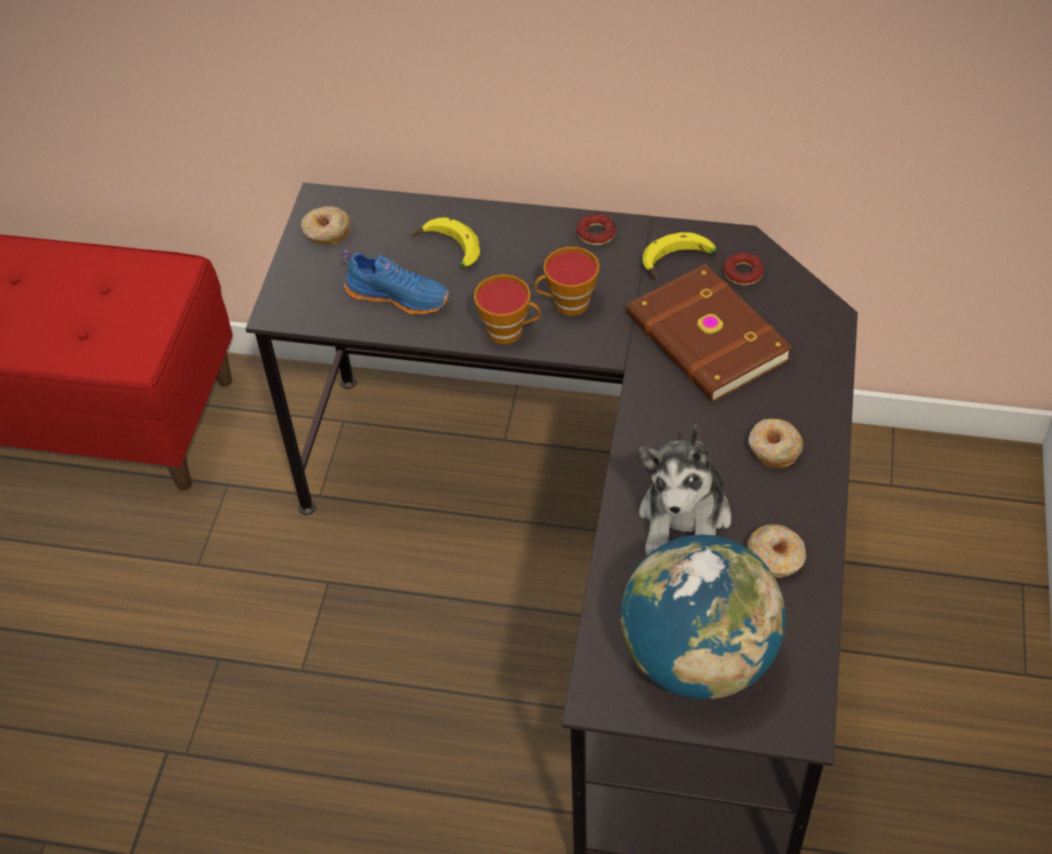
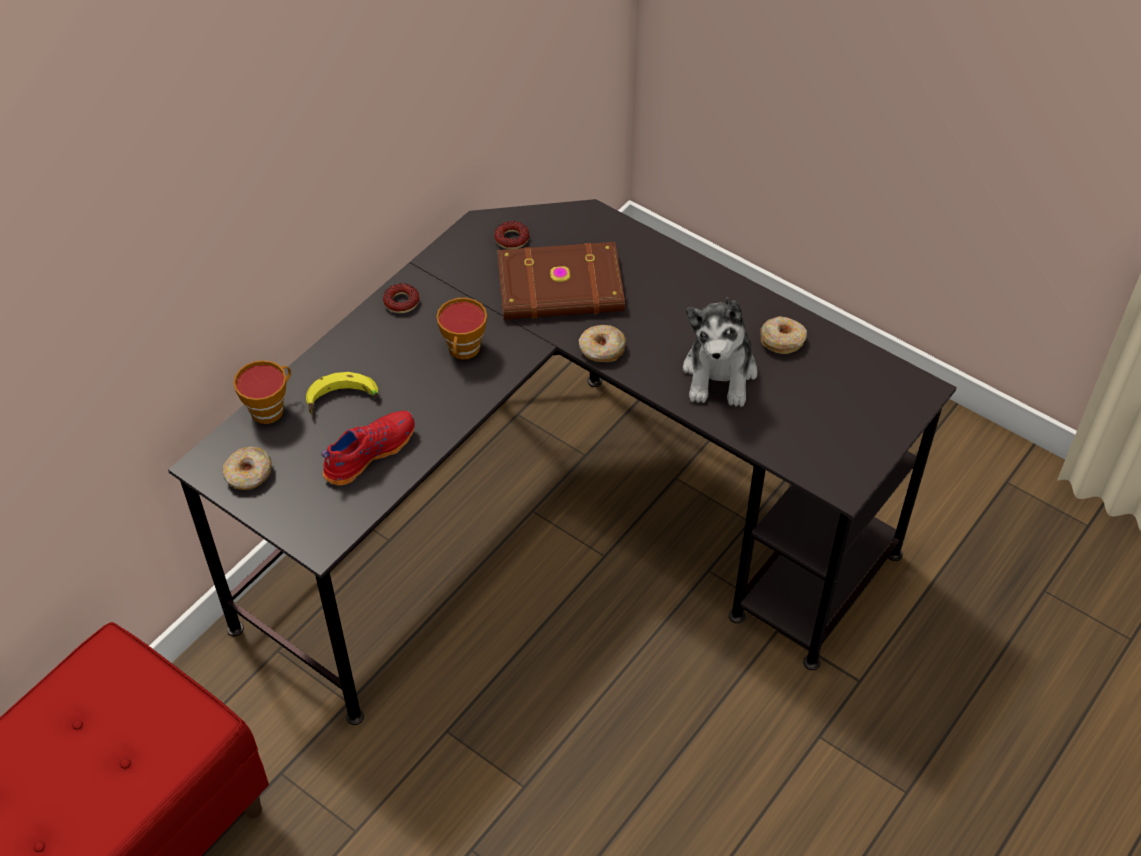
camera: 65 degrees left, 0 degrees up
blue shoe [342,250,449,315] -> red shoe [321,411,415,485]
cup [474,274,541,344] -> cup moved to [233,360,291,424]
globe [621,535,786,699] -> none
plush toy [639,425,731,556] -> plush toy turned 60 degrees clockwise [683,296,757,407]
banana [642,232,717,280] -> none
donut [748,419,803,468] -> donut moved to [579,325,626,362]

